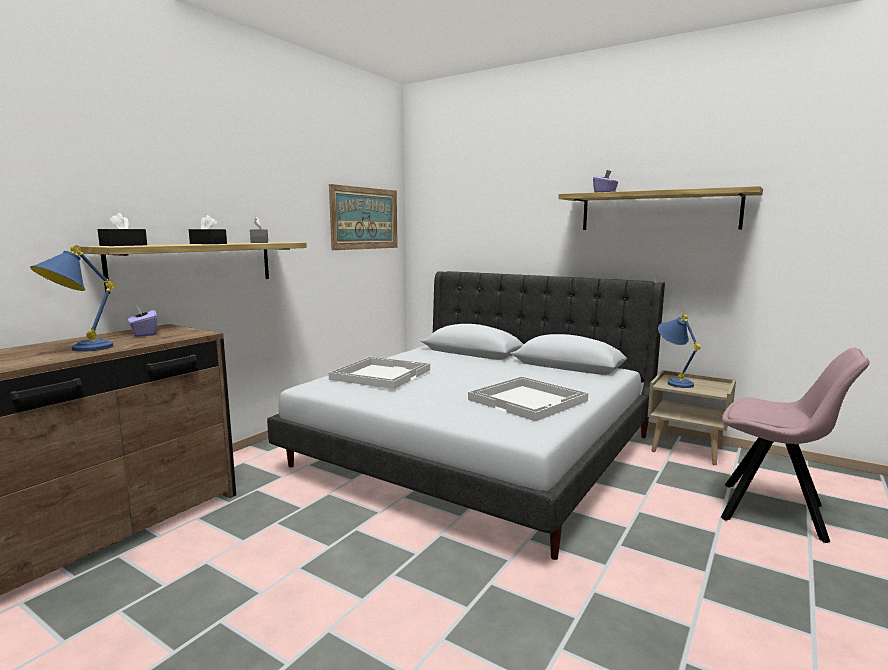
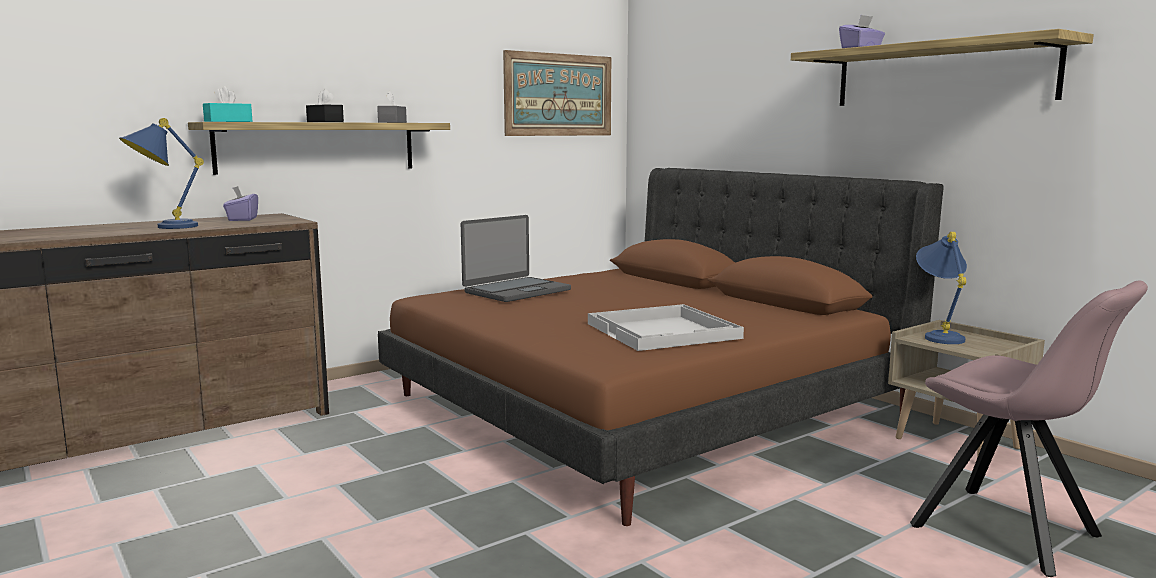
camera: 20 degrees right, 0 degrees up
black tissue box [98,213,147,246] -> turquoise tissue box [203,86,252,122]
grey bed [267,271,665,560] -> brown bed [378,168,944,526]
white tray [329,357,430,389] -> laptop [461,215,571,302]

